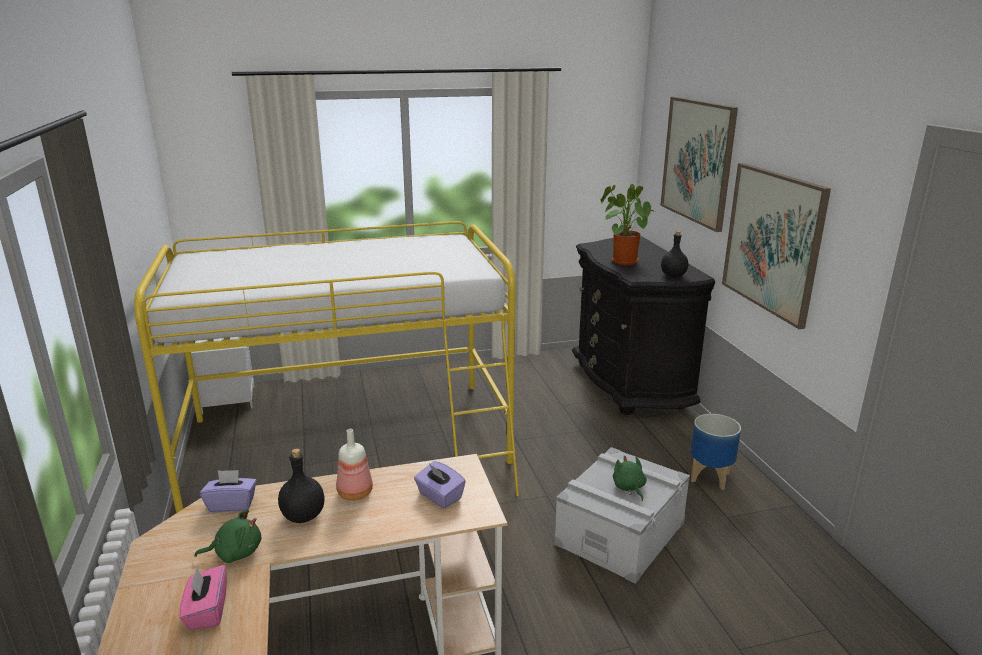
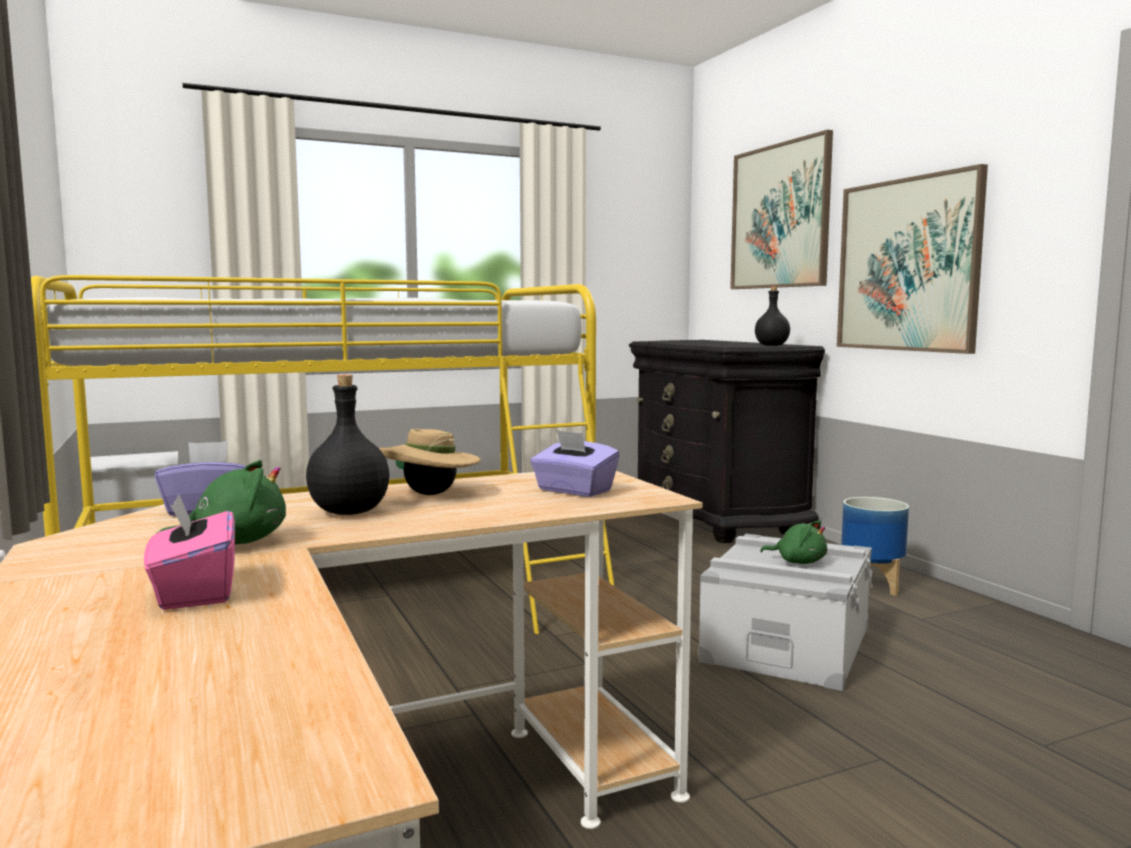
camera: 10 degrees left, 15 degrees down
bottle [337,429,373,500] -> beige hat [379,429,481,495]
potted plant [600,184,655,265] -> none
green plush toy [613,456,646,501] -> green plush toy turned 150 degrees clockwise [760,520,827,564]

